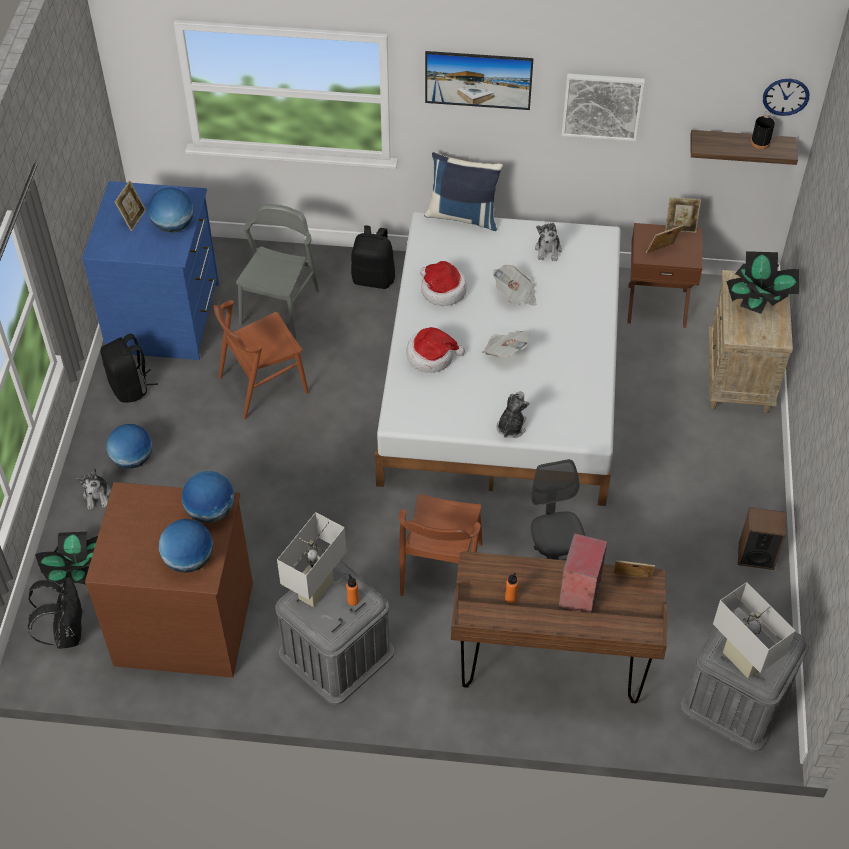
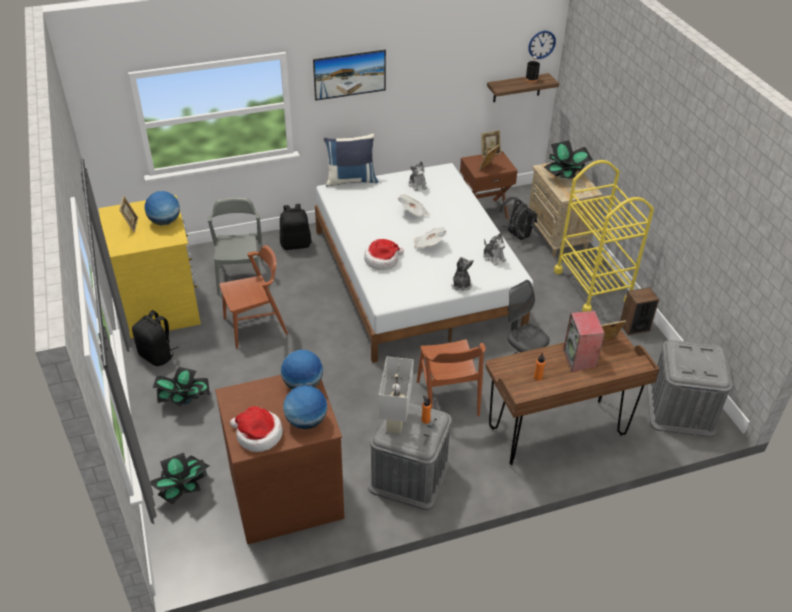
camera: 25 degrees left, 10 degrees down
black backpack [28,577,82,649] -> black backpack moved to [498,197,537,240]
plush toy [76,467,111,509] -> plush toy moved to [483,233,506,266]
blue dresser [82,181,219,360] -> yellow dresser [99,195,201,338]
globe [106,424,152,468] -> potted plant [153,367,210,407]
brown chair [213,300,309,419] -> brown chair turned 150 degrees counterclockwise [219,245,288,349]
hat [420,261,467,306] -> hat moved to [230,406,283,452]
picture [562,74,645,141] -> none
white table lamp [713,582,796,678] -> none
none -> yellow cart [554,160,654,312]

